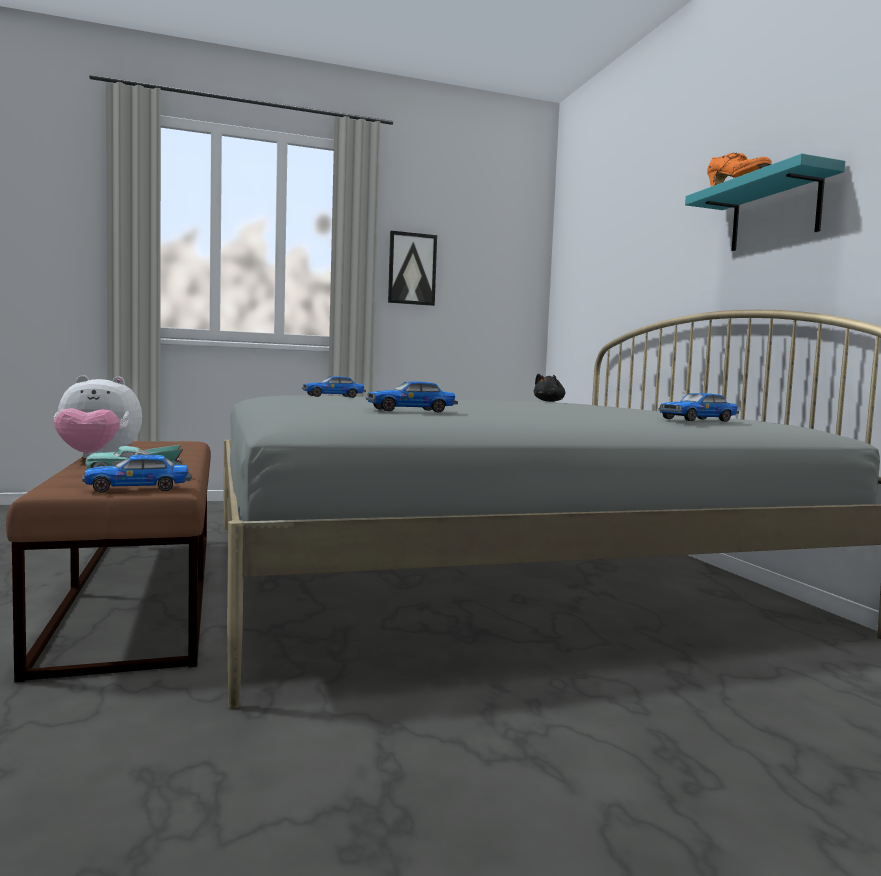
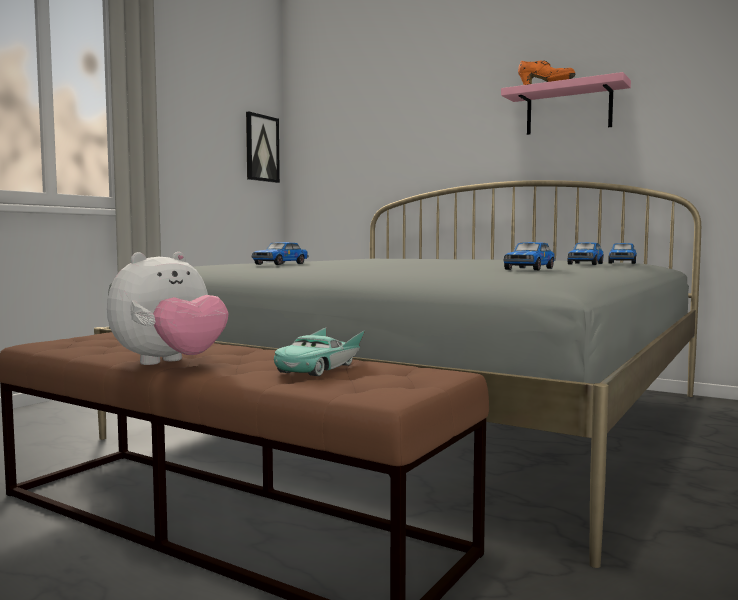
camera: 40 degrees left, 0 degrees up
toy car [82,455,192,493] -> toy car moved to [568,242,604,265]
picture [388,231,437,306] -> picture moved to [246,112,280,183]
black plush toy [533,374,565,402] -> none
turquoise shelf [685,153,845,251] -> pink shelf [501,72,631,135]

